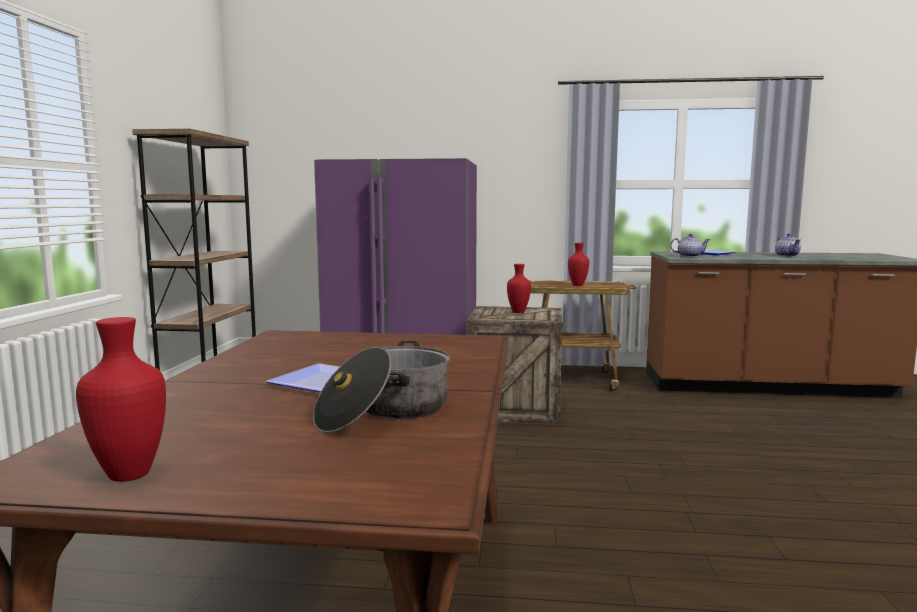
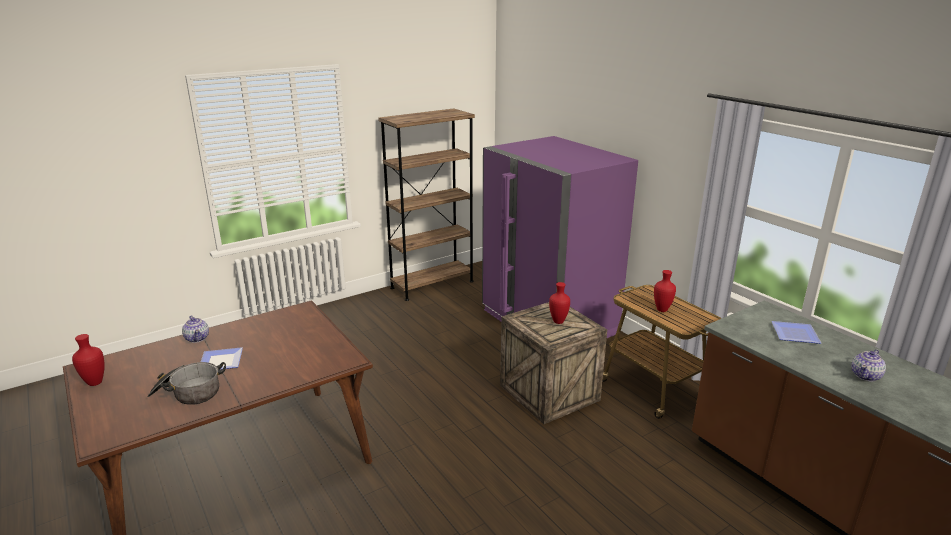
camera: 50 degrees right, 15 degrees up
teapot [670,234,710,257] -> teapot moved to [182,315,209,343]

